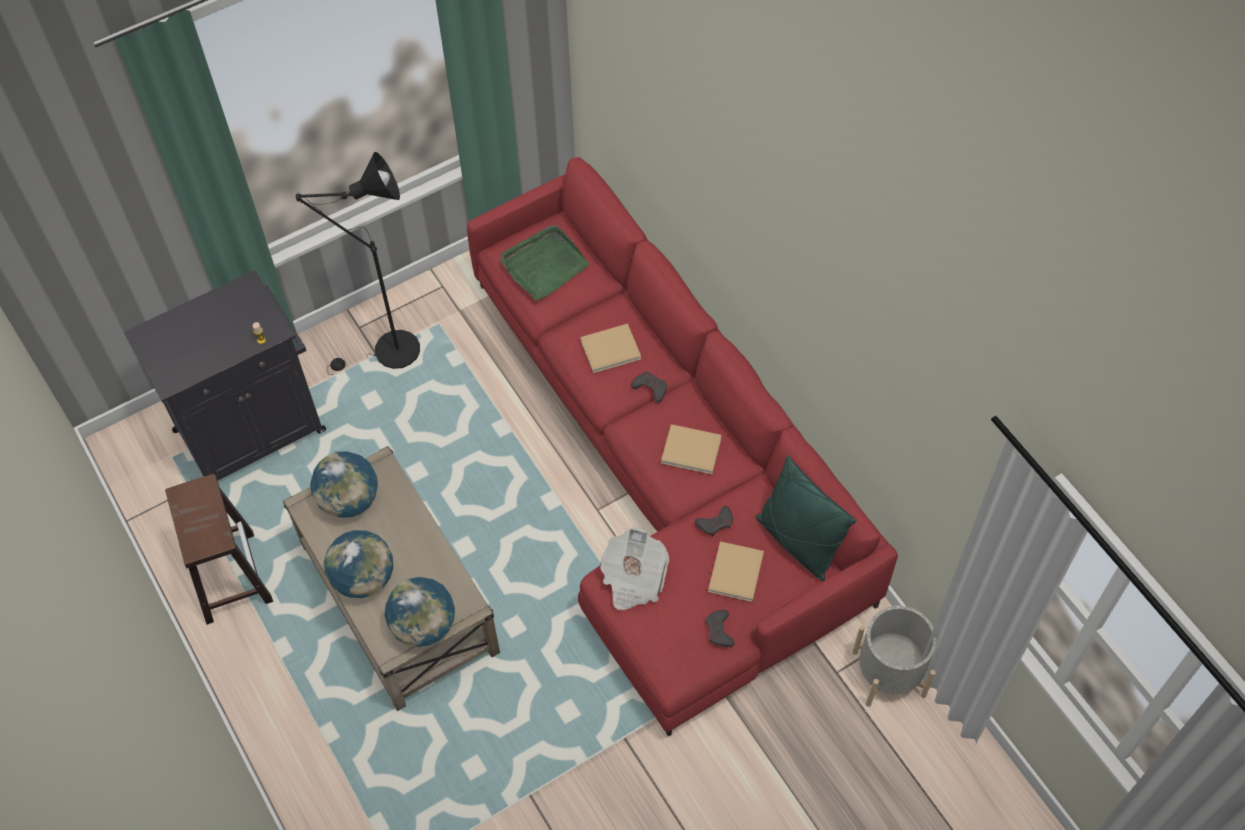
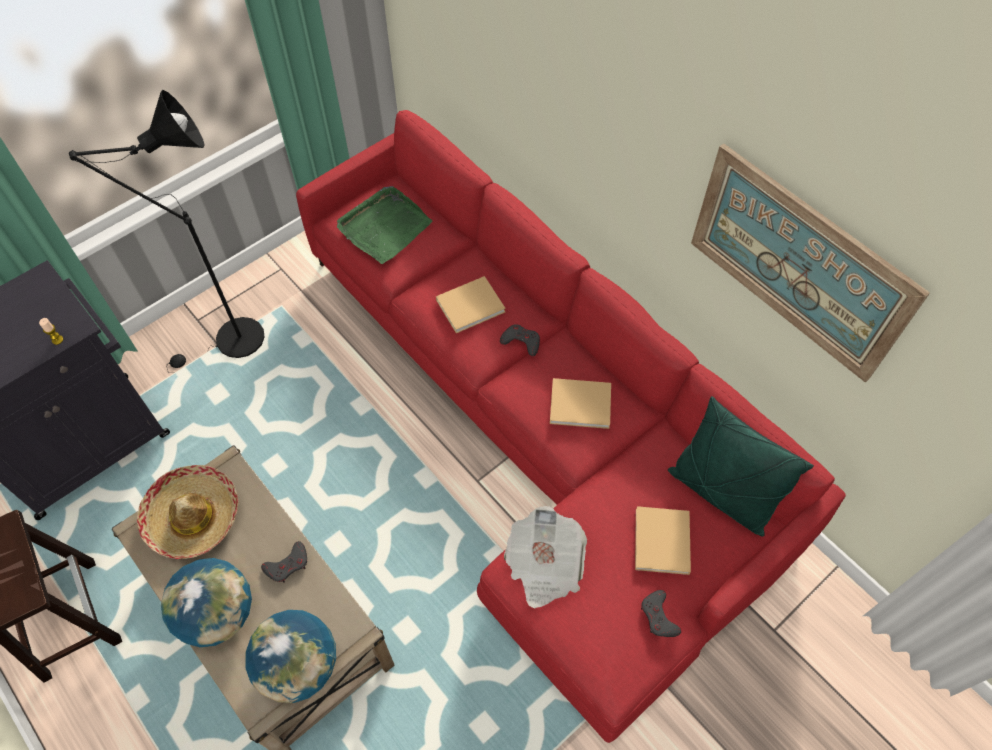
camera: 10 degrees left, 0 degrees up
globe [310,451,378,518] -> hat [137,465,238,559]
grey game controller [695,506,733,536] -> grey game controller moved to [261,541,307,583]
grey planter [852,606,937,707] -> none
none -> picture [691,143,930,382]

